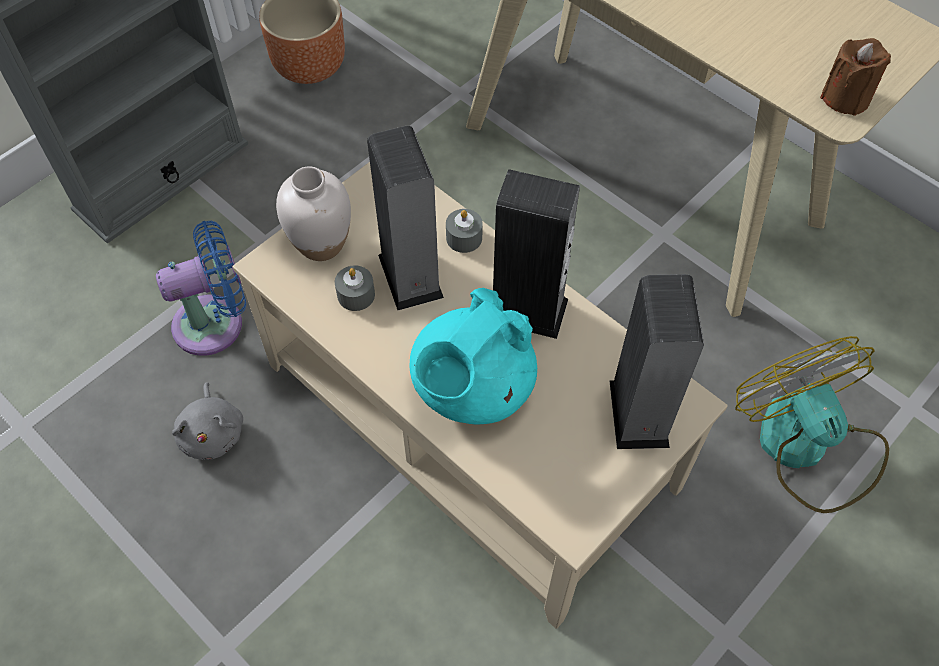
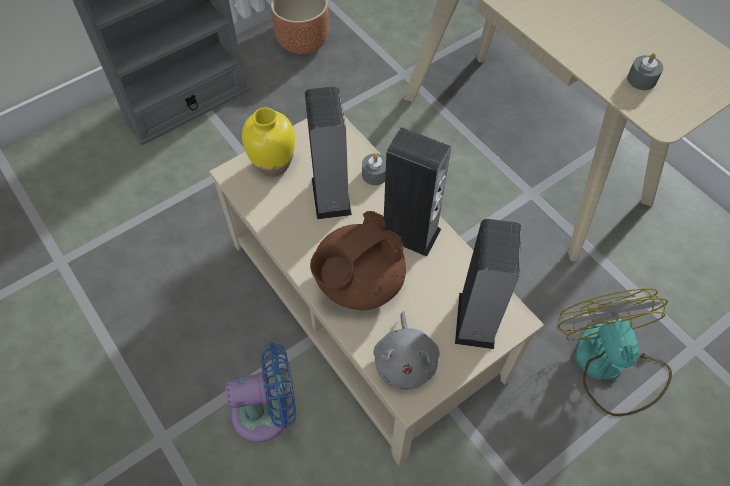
camera: 10 degrees right, 0 degrees up
blue fan [156,221,246,356] -> blue fan moved to [225,343,296,442]
grey plush toy [172,382,243,460] -> grey plush toy moved to [373,311,440,390]
white vase [276,166,351,261] -> yellow vase [242,107,295,177]
grey candle [335,265,375,311] -> grey candle moved to [627,53,663,90]
turquoise teapot [410,288,537,424] -> brown teapot [310,211,406,310]
brown candle [820,38,891,116] -> none

